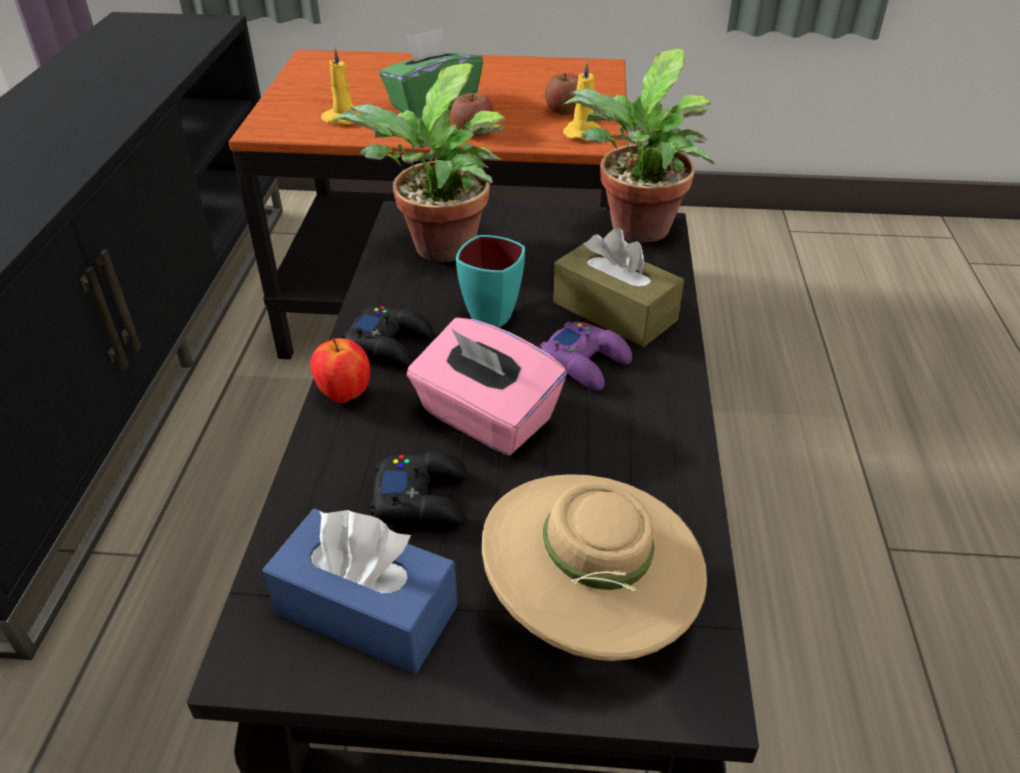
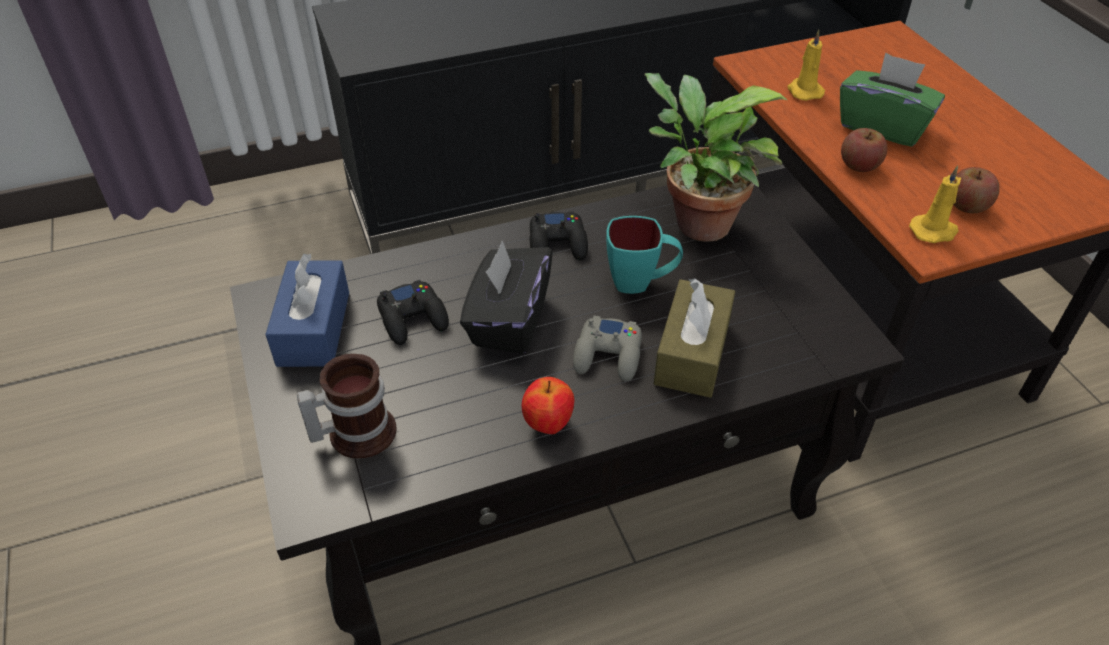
camera: 65 degrees right, 5 degrees up
apple [311,338,370,403] -> apple moved to [522,377,574,434]
pink tissue box [407,318,567,455] -> black tissue box [460,240,553,354]
beige hat [482,474,707,661] -> mug [297,354,397,459]
purple game controller [539,321,632,391] -> grey game controller [573,316,642,382]
potted plant [565,49,716,243] -> none

